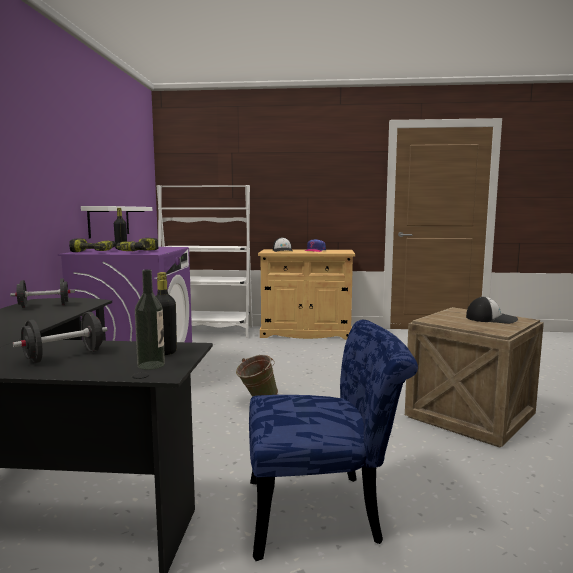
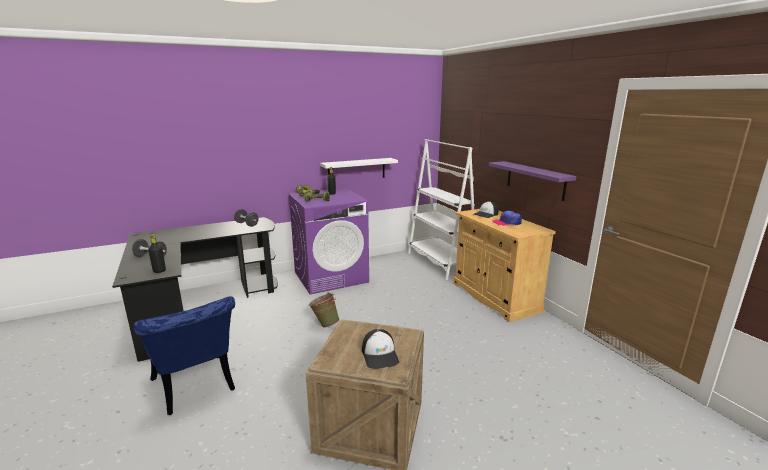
camera: 60 degrees right, 10 degrees up
bottle [135,269,165,370] -> none
none -> purple shelf [489,161,576,201]

